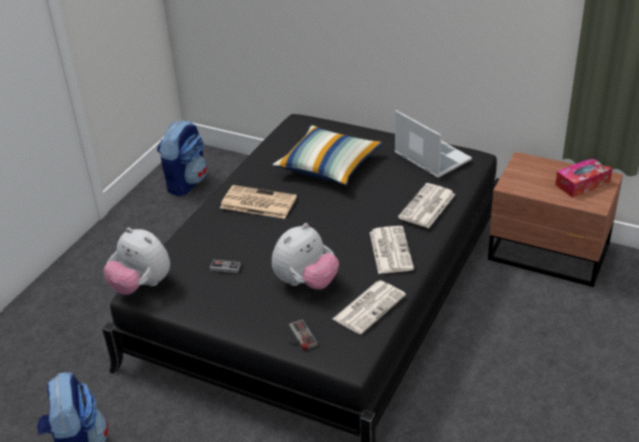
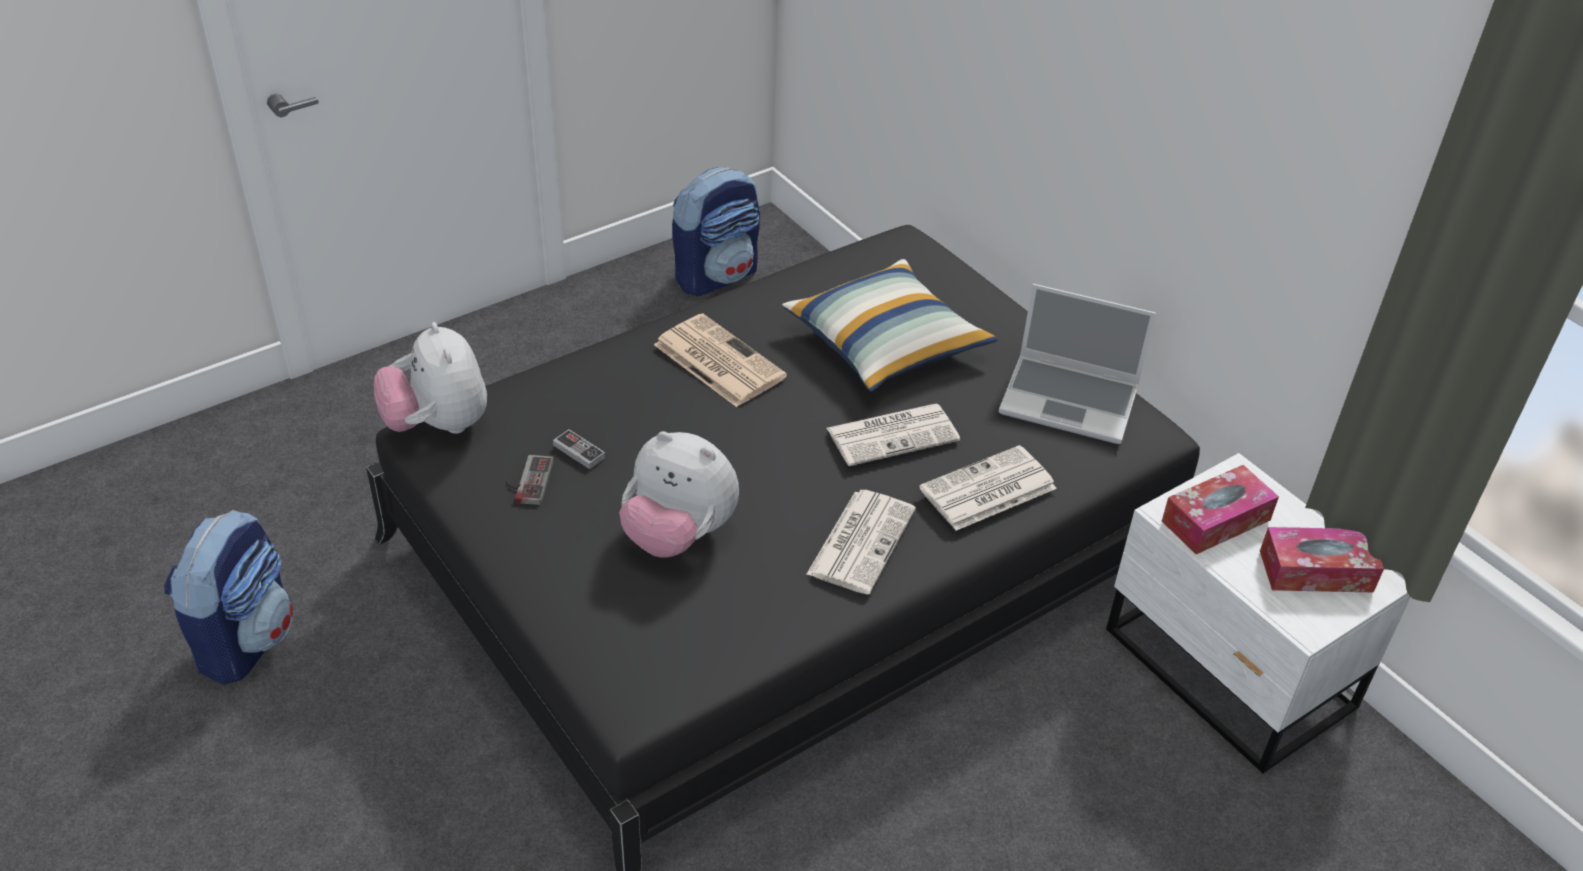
camera: 25 degrees right, 5 degrees up
plush toy [272,223,339,290] -> plush toy turned 45 degrees clockwise [619,431,739,558]
game controller [289,319,318,350] -> game controller moved to [506,455,554,505]
newspaper [333,281,406,334] -> newspaper moved to [827,404,960,466]
laptop [394,110,472,178] -> laptop turned 120 degrees clockwise [999,284,1156,444]
brown nightstand [488,152,623,287] -> white nightstand [1106,453,1411,773]
none -> tissue box [1162,465,1279,554]

